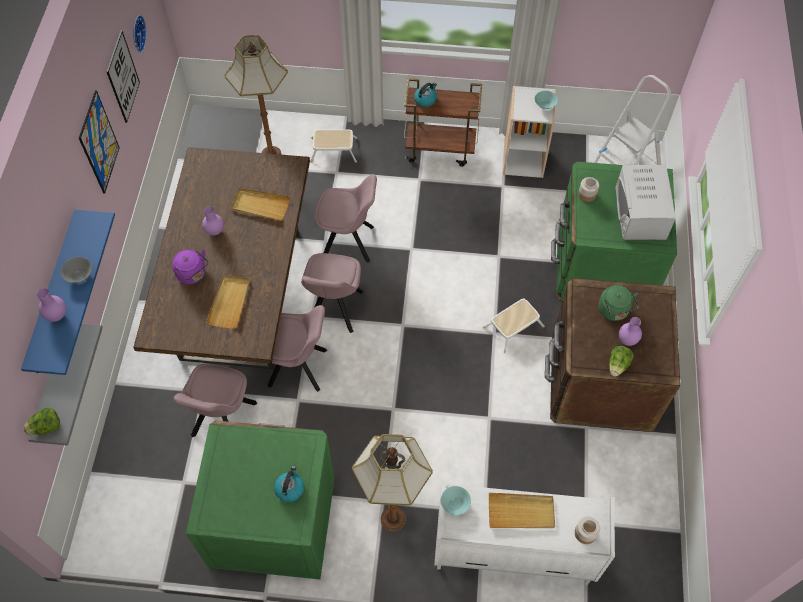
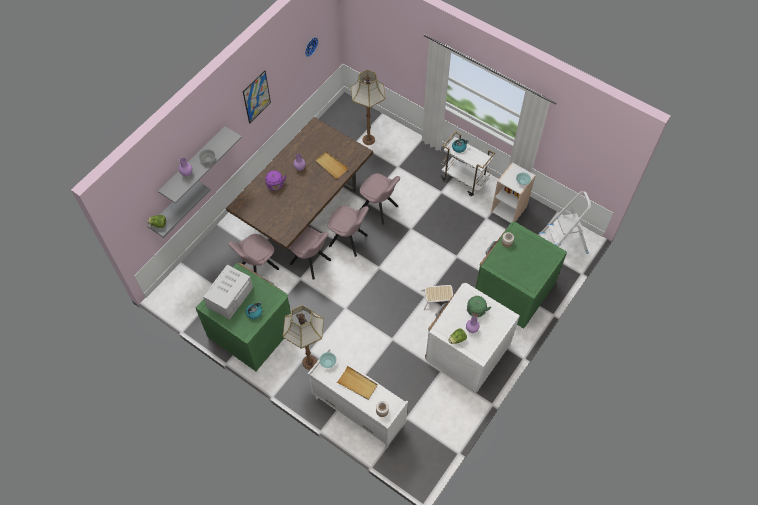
camera: 30 degrees right, 0 degrees up
blue shelf [21,210,115,375] -> grey shelf [158,126,242,203]
picture [106,30,140,123] -> none
beige tray [206,275,250,329] -> none
pink chair [301,253,363,333] -> pink chair turned 105 degrees counterclockwise [328,206,369,257]
beige step ladder [310,129,357,163] -> none
brown cart [404,78,482,167] -> white cart [440,131,495,196]
brown dresser [545,278,681,432] -> white dresser [425,283,520,393]
white microwave [615,165,676,240] -> white microwave moved to [203,265,253,320]

